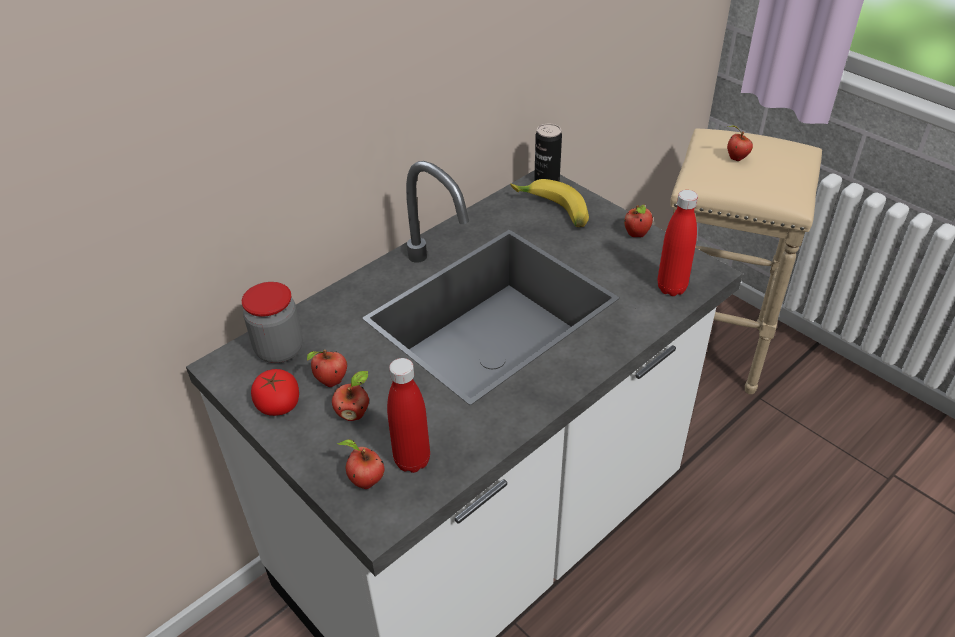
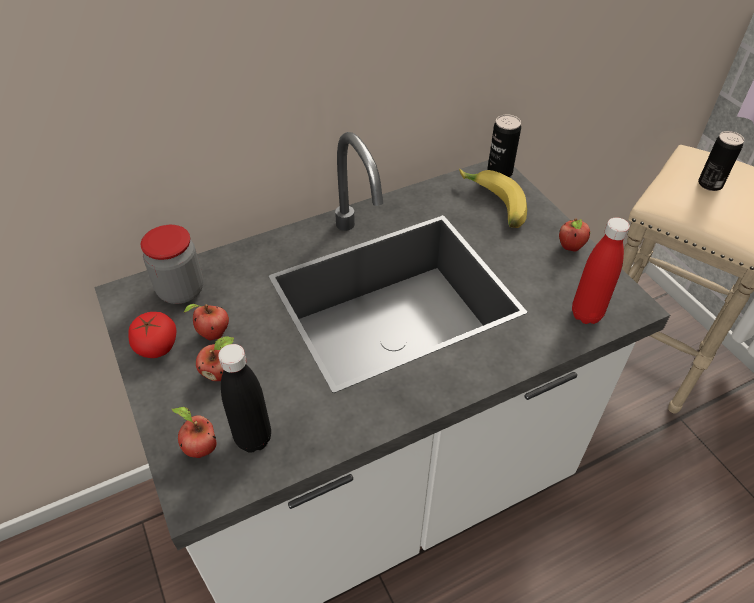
camera: 15 degrees right, 5 degrees up
red bottle [387,358,430,473] -> black bottle [218,344,271,453]
apple [727,126,753,161] -> can [698,131,744,191]

